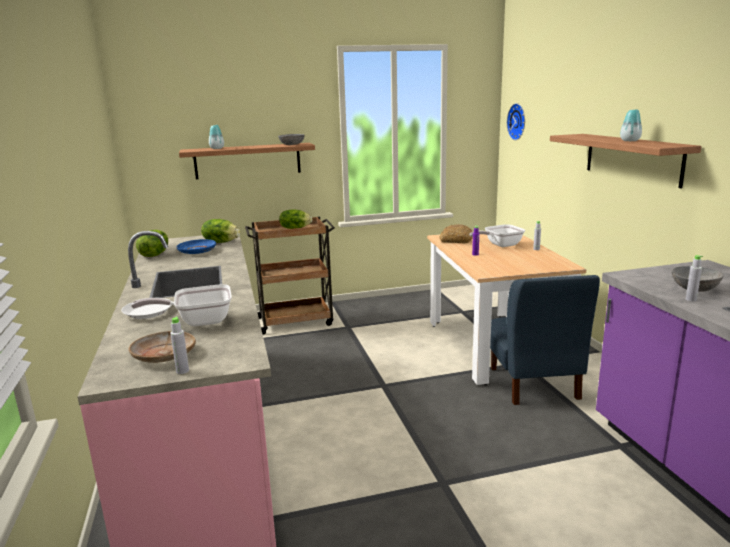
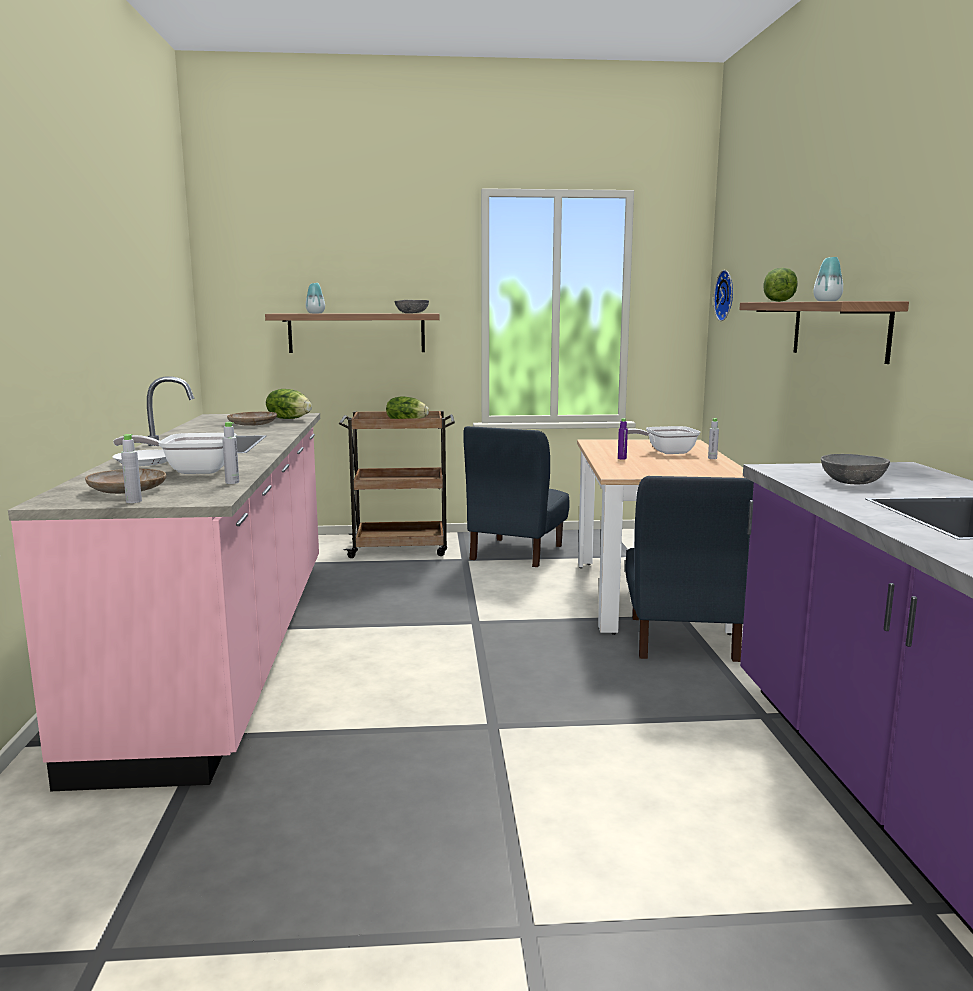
camera: 10 degrees right, 5 degrees down
lettuce [136,230,168,257] -> lettuce moved to [764,268,798,302]
blue plate [177,239,216,254] -> beige plate [227,412,277,426]
bread [440,224,473,243] -> none
grey bottle [686,255,703,301] -> grey bottle moved to [222,422,239,484]
none -> blue chair [463,426,569,567]

